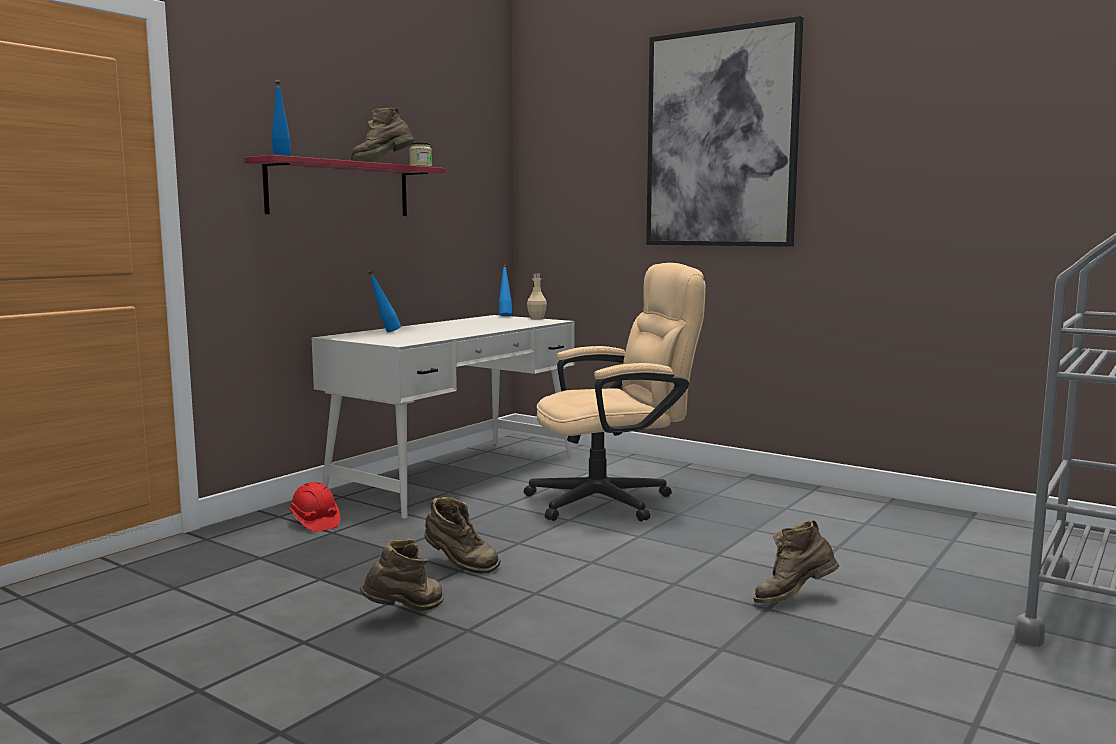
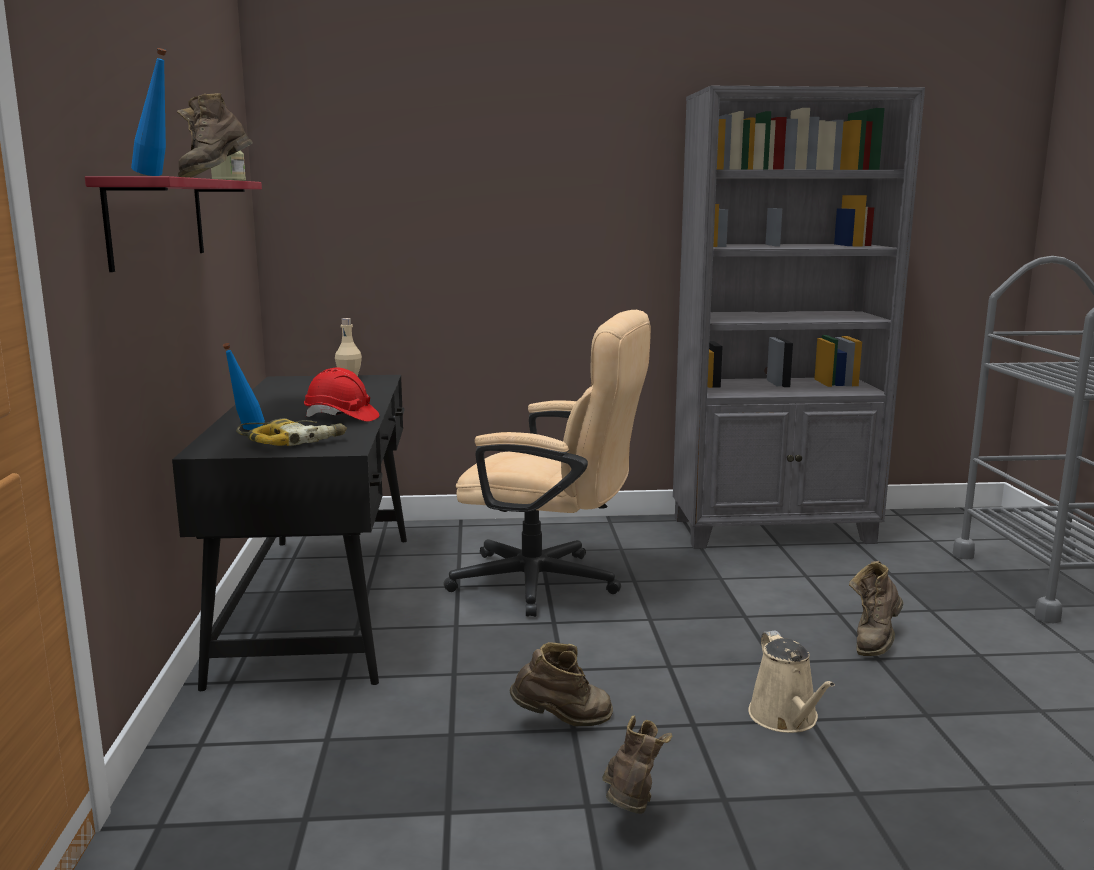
camera: 40 degrees left, 5 degrees up
red hard hat [289,482,340,532] -> red hard hat moved to [304,368,379,422]
white desk [312,315,575,518] -> black desk [172,375,407,691]
blue bottle [499,263,512,316] -> none
beige office chair [524,263,706,521] -> beige office chair turned 75 degrees clockwise [443,310,651,617]
picture [646,16,803,247] -> none
none -> power drill [236,418,347,446]
none -> grey bookcase [673,86,925,549]
none -> beige watering can [748,631,835,733]

